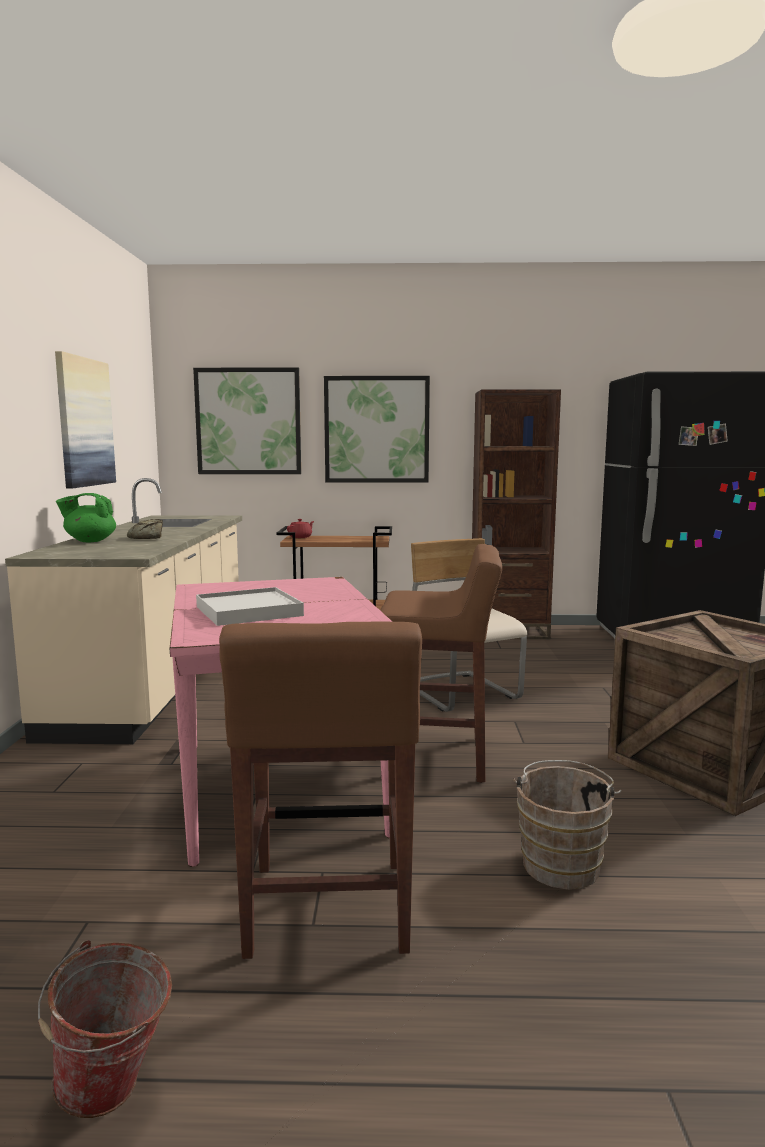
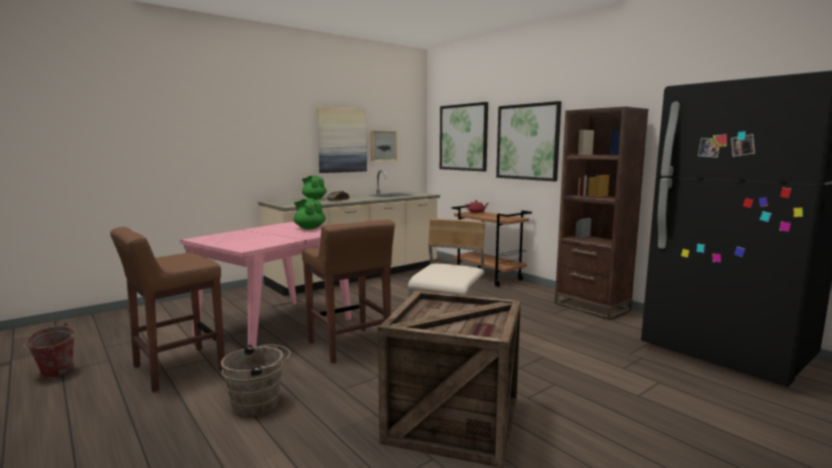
camera: 50 degrees right, 0 degrees up
white tray [196,587,304,626] -> none
none -> green teapot [294,198,326,229]
none -> picture [370,131,397,161]

